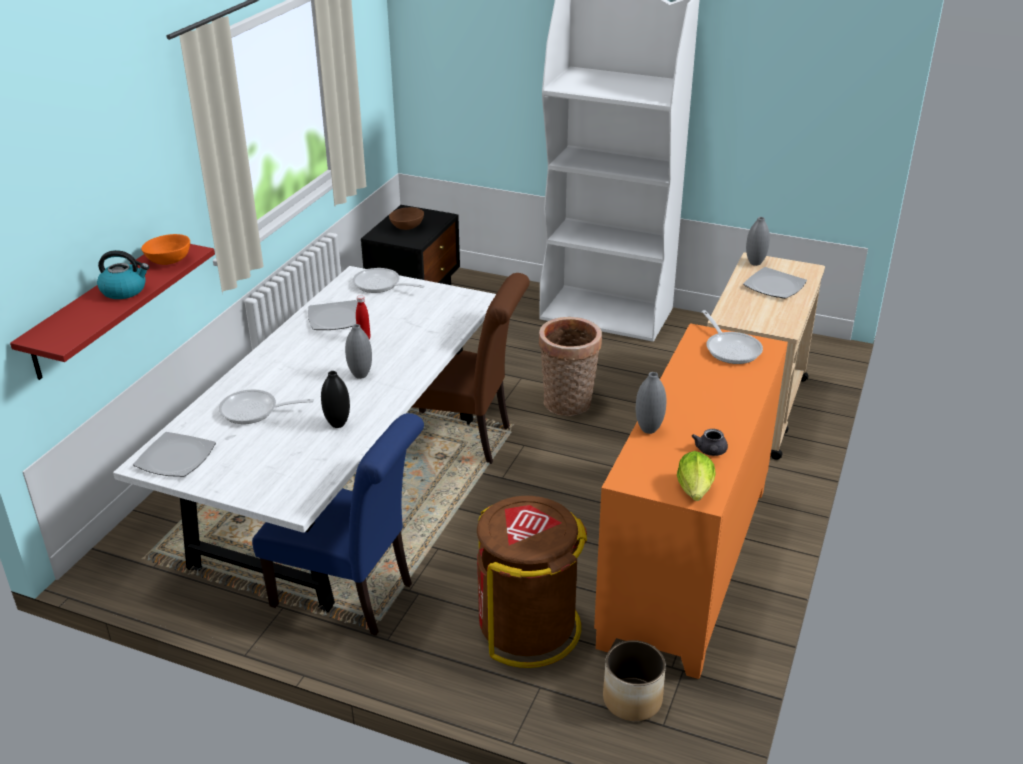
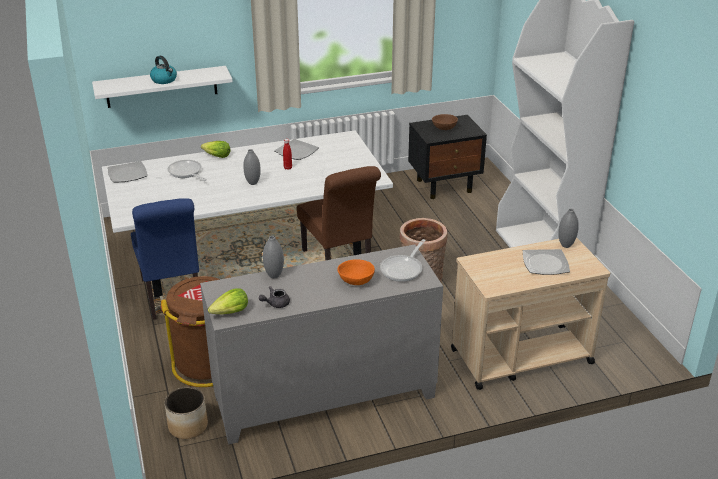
camera: 50 degrees right, 0 degrees up
red shelf [10,244,215,380] -> white shelf [92,66,233,108]
orange bowl [141,234,190,265] -> orange bowl moved to [337,259,375,285]
black vase [321,371,350,428] -> none
frying pan [353,268,424,293] -> none
orange cabinet [594,323,788,679] -> grey cabinet [200,245,443,444]
none -> lettuce [201,141,231,158]

